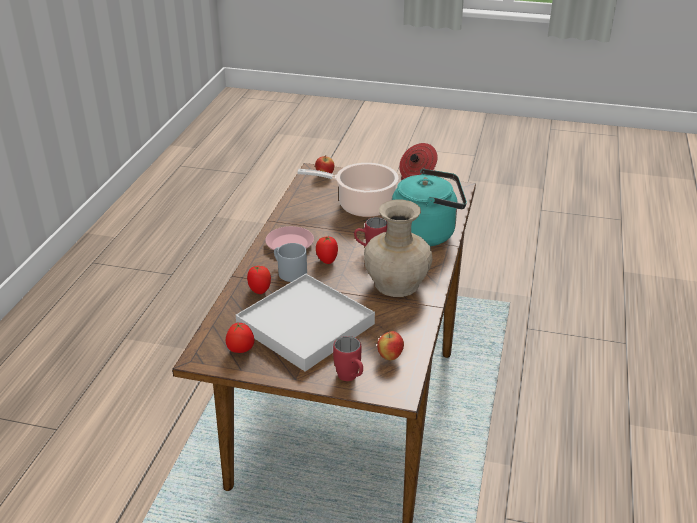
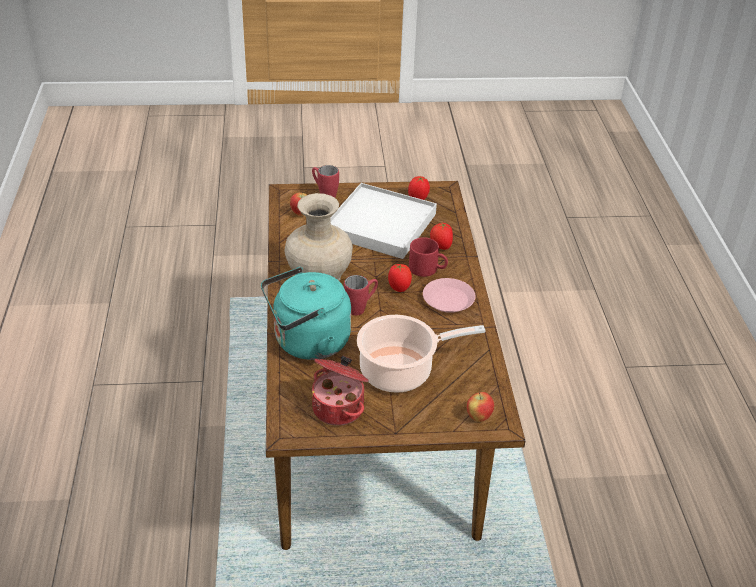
camera: 160 degrees right, 5 degrees up
grey mug [274,243,307,282] -> red mug [409,237,448,277]

